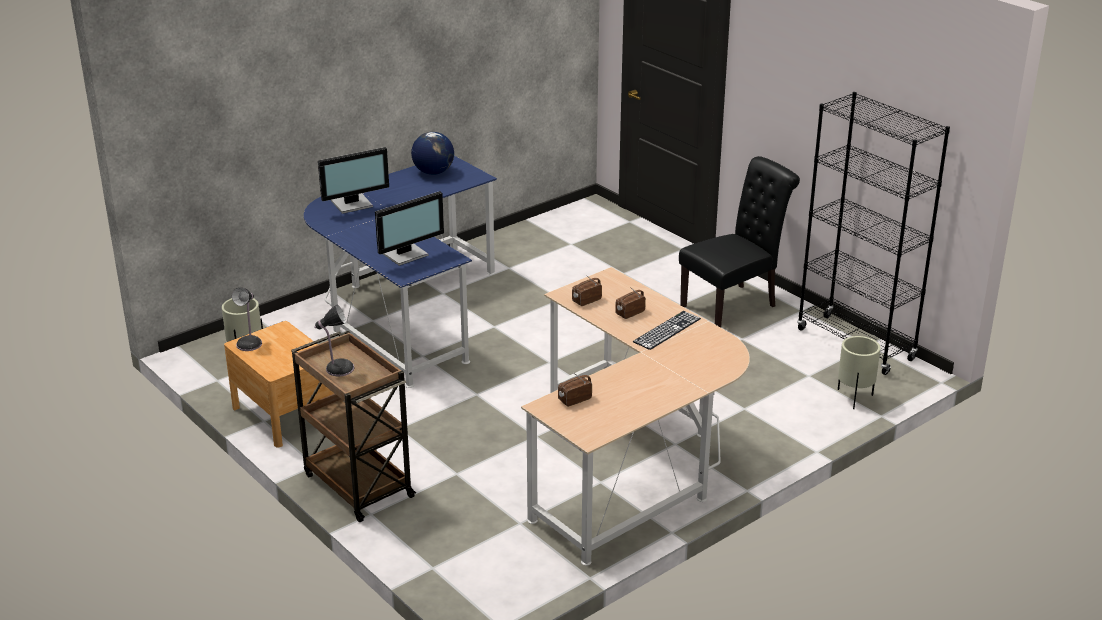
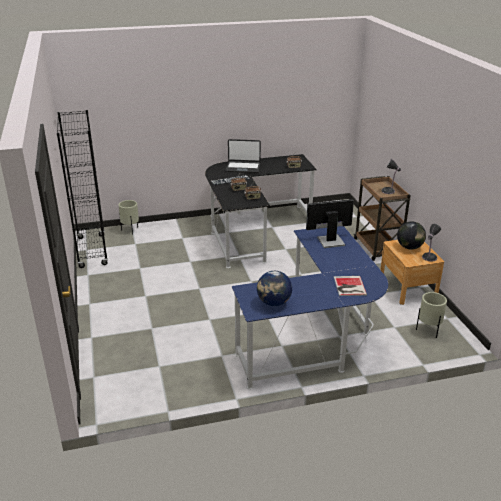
camera: 155 degrees left, 0 degrees up
monitor [318,147,389,214] -> book [334,276,367,296]
beige desk [521,267,750,566] -> black desk [205,154,317,268]
black chair [679,156,800,327] -> none
none -> laptop [225,139,261,173]
none -> globe [397,221,426,250]

